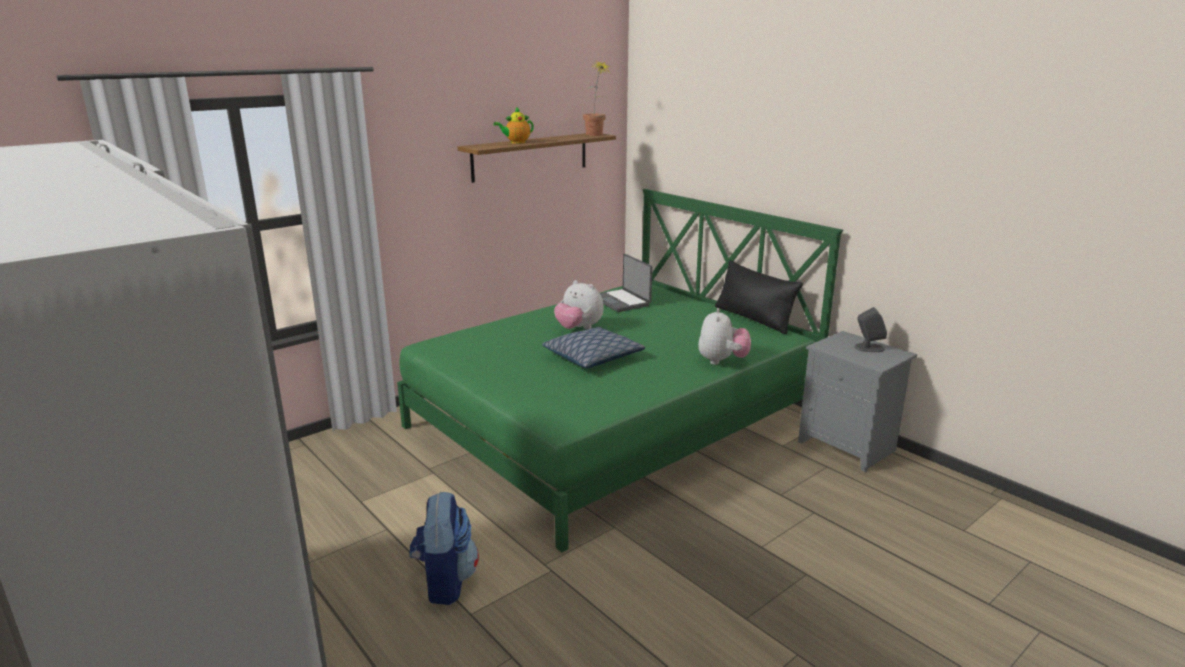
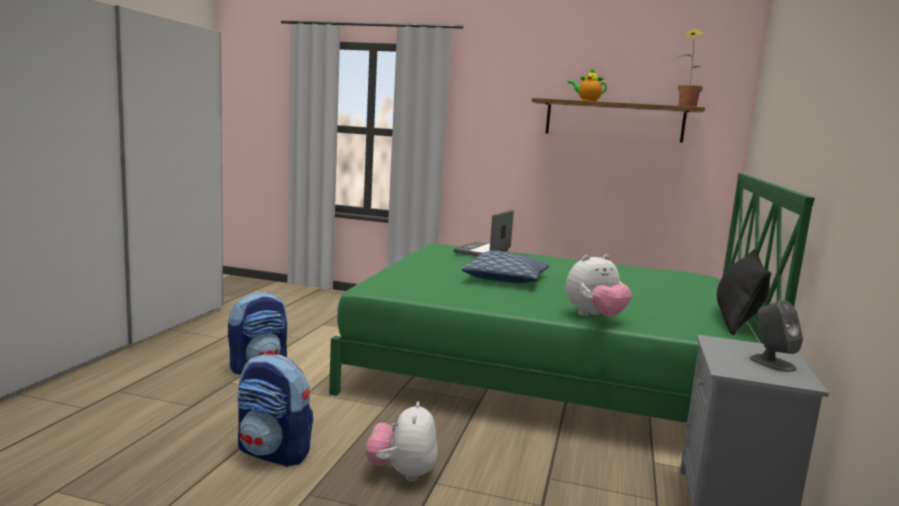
camera: 55 degrees right, 10 degrees down
plush toy [554,280,604,329] -> plush toy moved to [366,402,438,482]
laptop [600,254,652,312] -> laptop moved to [453,210,514,256]
none -> backpack [237,354,314,467]

